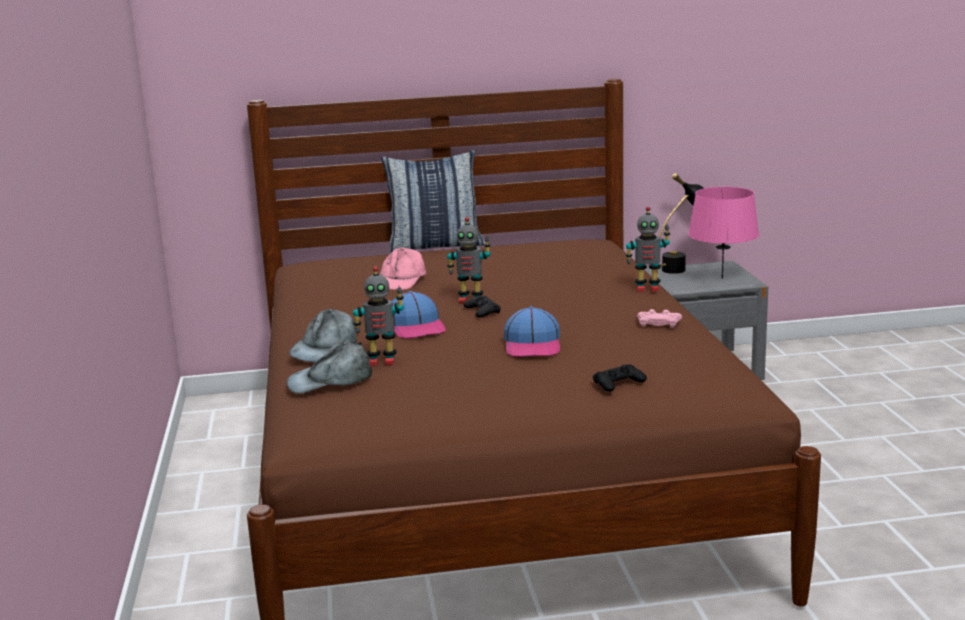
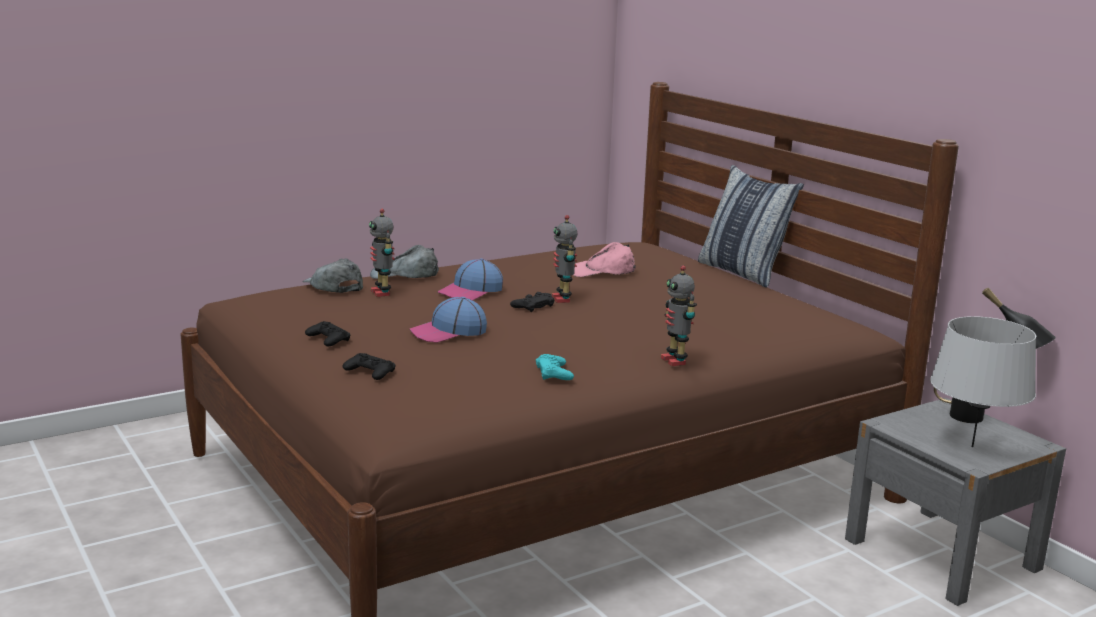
camera: 65 degrees right, 0 degrees up
pink game controller [637,309,682,328] -> turquoise game controller [536,354,574,380]
pink table lamp [688,187,759,279] -> grey table lamp [930,316,1036,447]
none -> black game controller [305,321,350,346]

